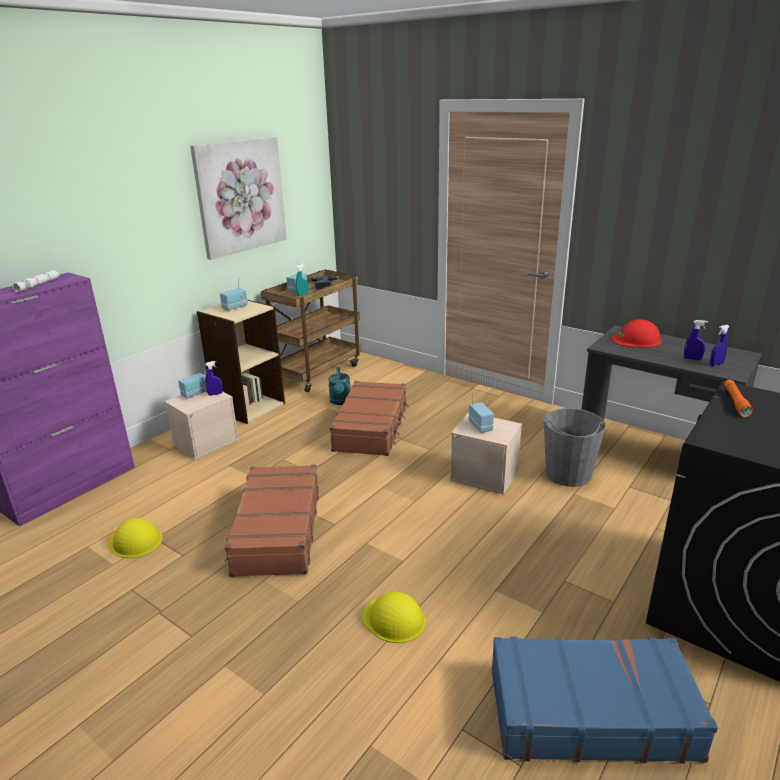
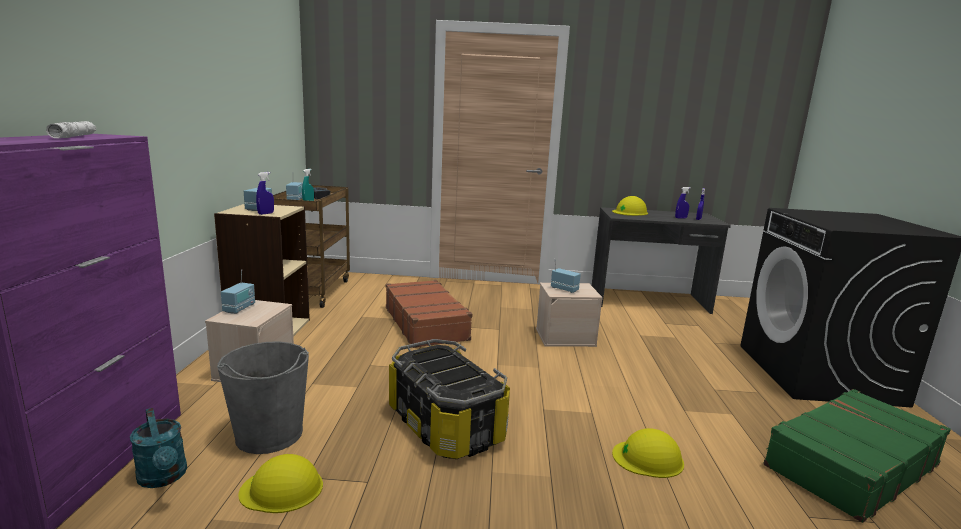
camera: 35 degrees left, 10 degrees down
picture [190,137,287,260] -> none
blue spray bottle [205,361,223,396] -> blue spray bottle moved to [256,172,274,215]
brown suitcase [225,465,319,577] -> storage box [389,339,510,459]
turquoise watering can [328,367,351,405] -> turquoise watering can moved to [130,408,187,488]
blue suitcase [492,636,718,764] -> green suitcase [763,389,951,523]
grey bucket [544,408,606,487] -> grey bucket moved to [217,341,309,454]
red hard hat [611,319,662,348] -> yellow hard hat [612,196,648,216]
orange flashlight [724,379,753,417] -> none

